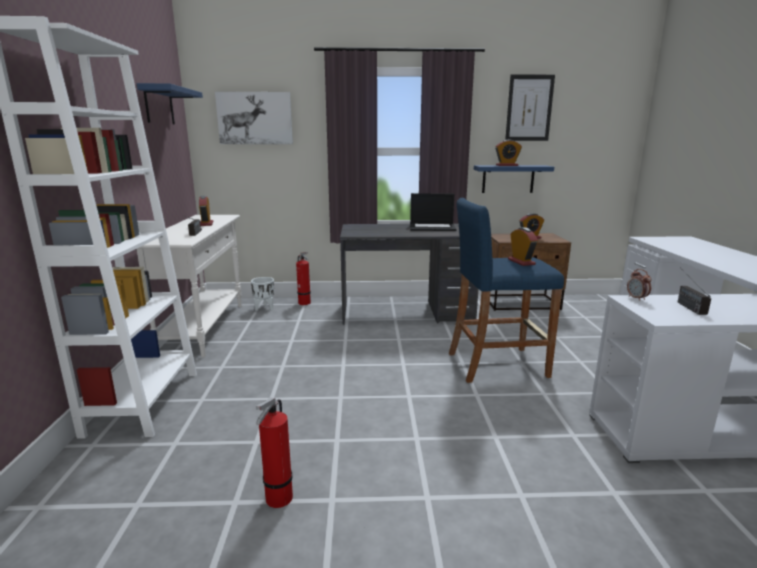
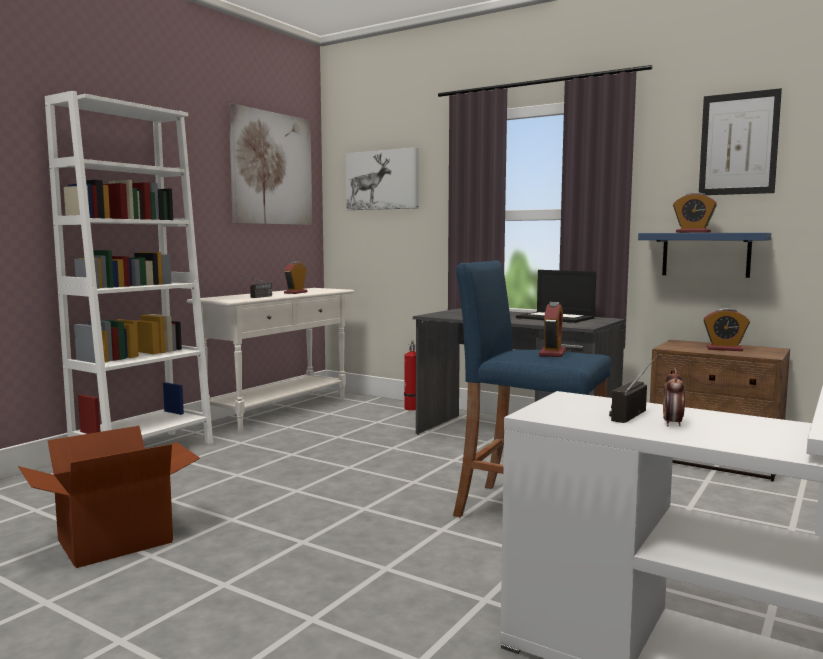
camera: 35 degrees right, 10 degrees down
blue shelf [137,83,203,124] -> picture [229,103,312,225]
white planter [251,277,274,311] -> none
fire extinguisher [256,398,293,508] -> cardboard box [18,426,200,568]
alarm clock [627,269,652,301] -> alarm clock moved to [663,368,685,426]

